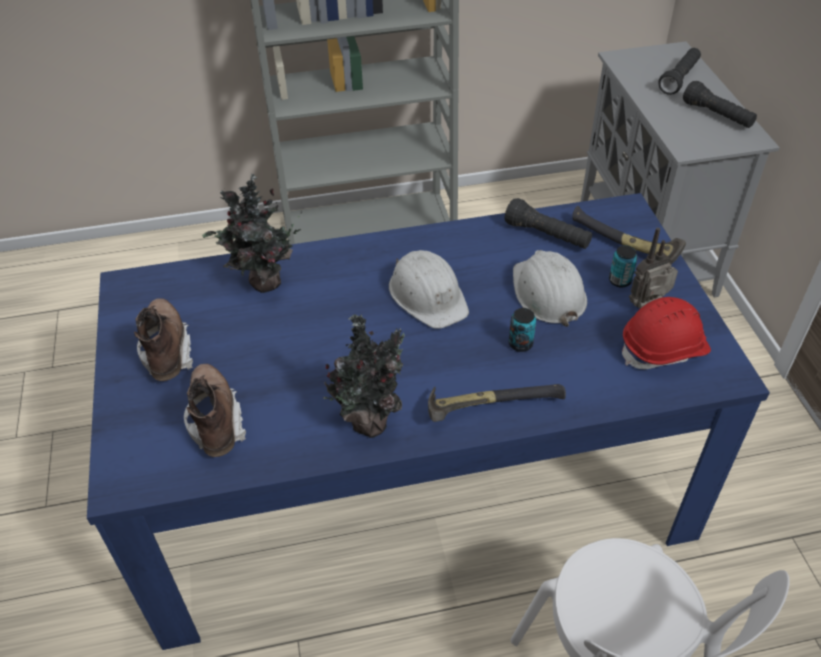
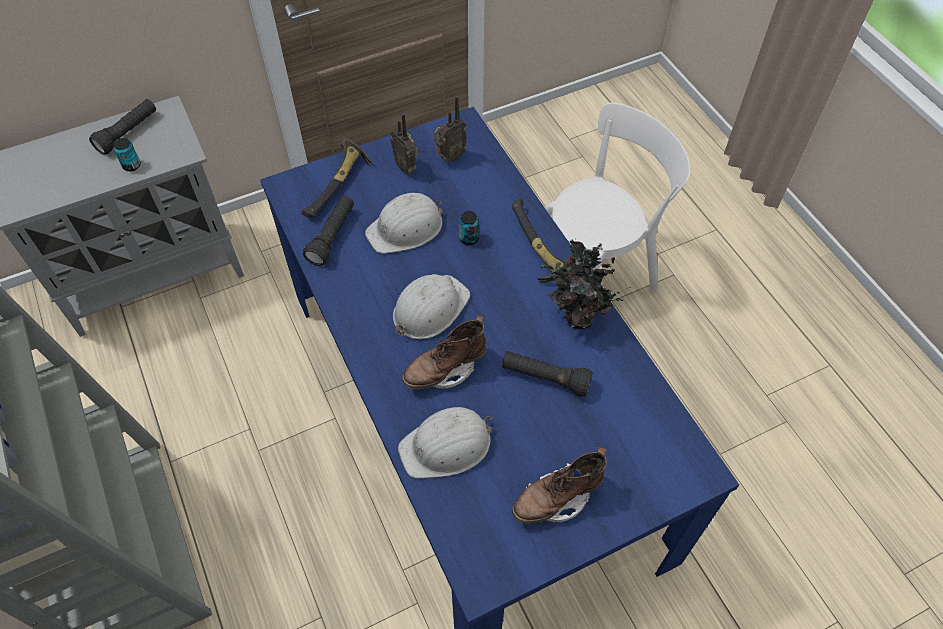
camera: 105 degrees left, 10 degrees up
brown boot [184,364,246,457] -> brown boot moved to [402,315,486,389]
potted plant [202,174,302,293] -> white hard hat [398,407,493,478]
can [609,245,638,288] -> can moved to [113,138,141,171]
red hard hat [622,297,711,369] -> radio [434,96,467,162]
black flashlight [658,48,701,95] -> black flashlight moved to [502,351,593,397]

